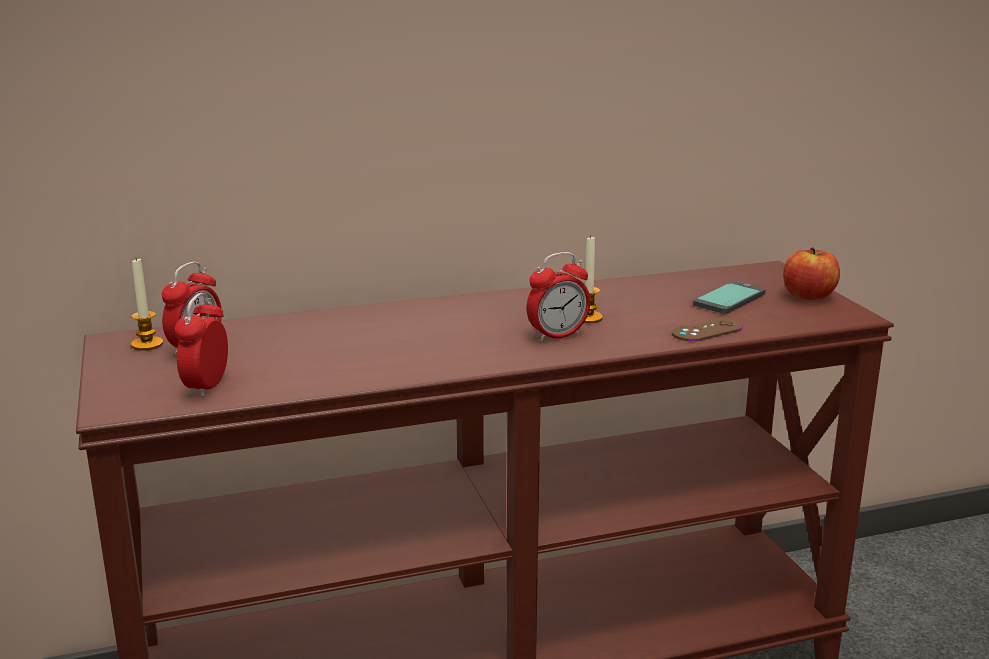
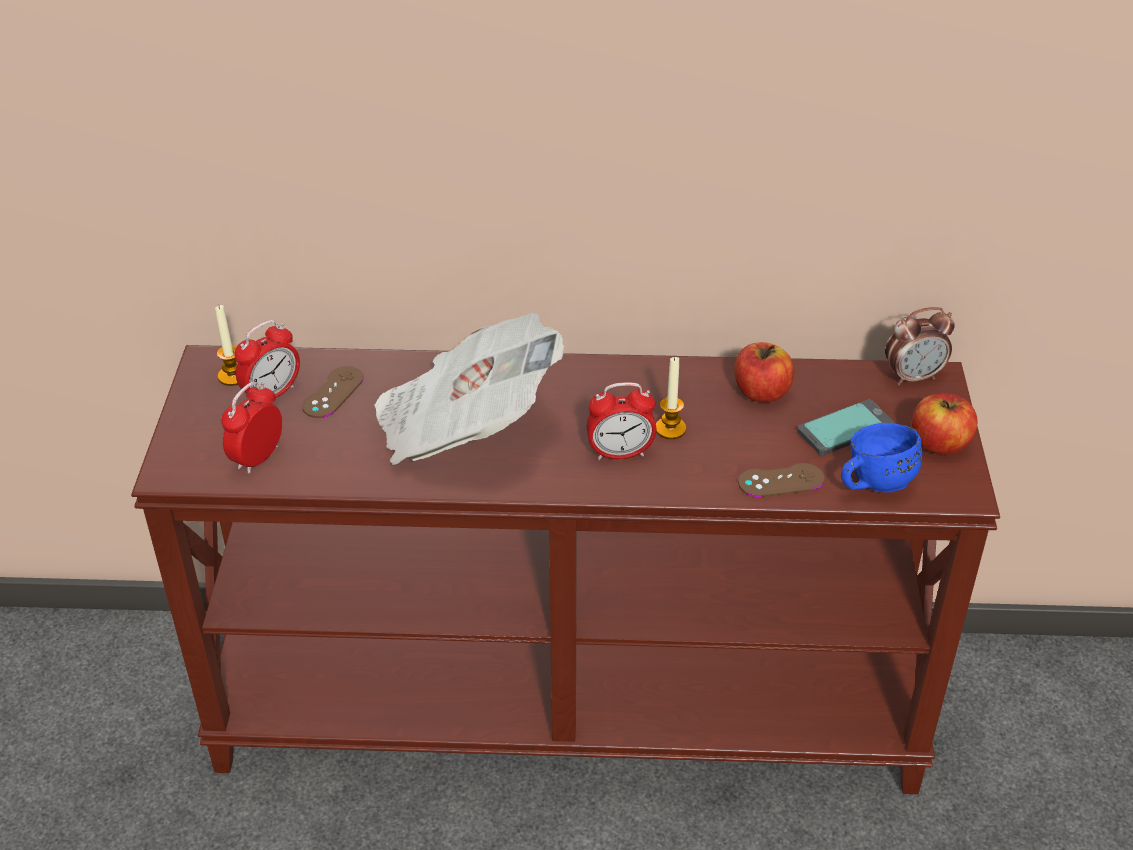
camera: 20 degrees right, 20 degrees up
none -> brown game controller [302,366,364,418]
none -> newspaper [374,313,564,465]
none -> apple [734,342,794,402]
none -> blue mug [841,423,922,492]
none -> alarm clock [885,307,955,385]

